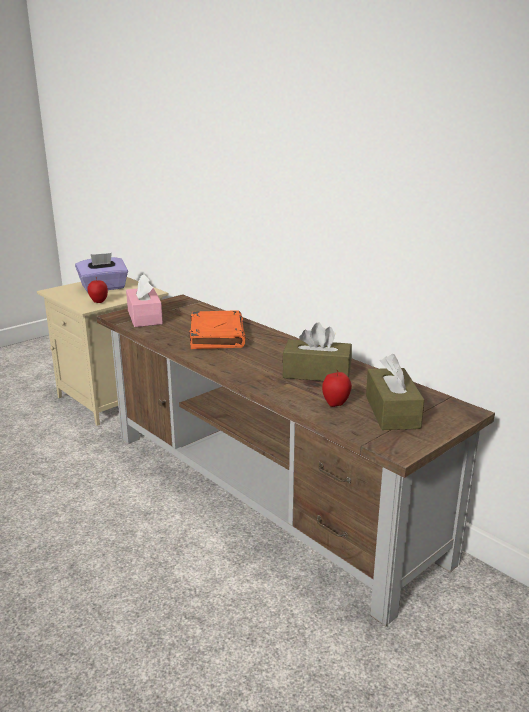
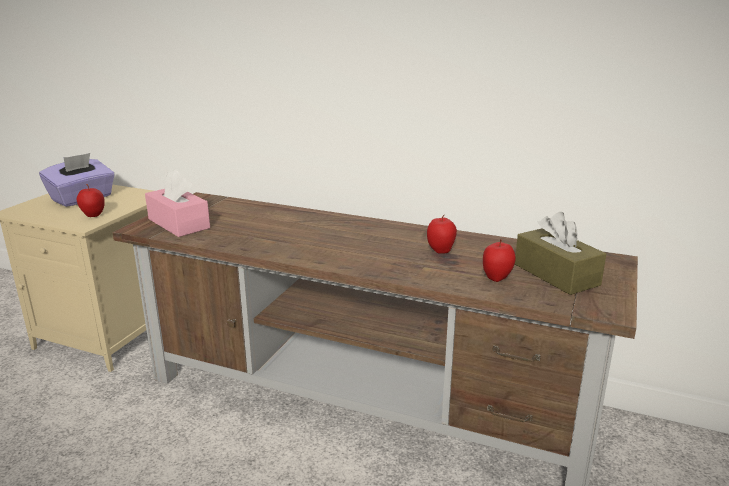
camera: 25 degrees left, 0 degrees up
orange book [189,310,245,349] -> none
brown tissue box [282,322,352,381] -> apple [427,215,457,254]

